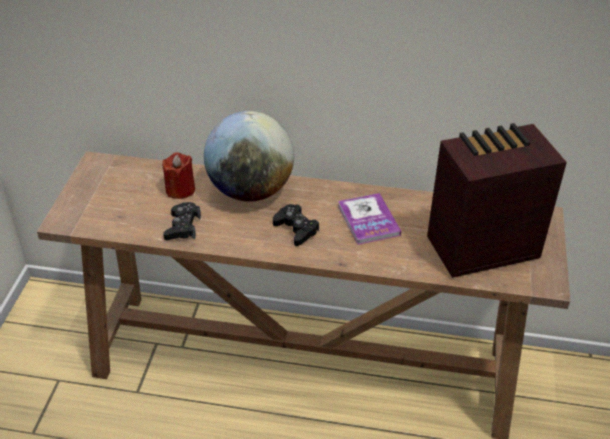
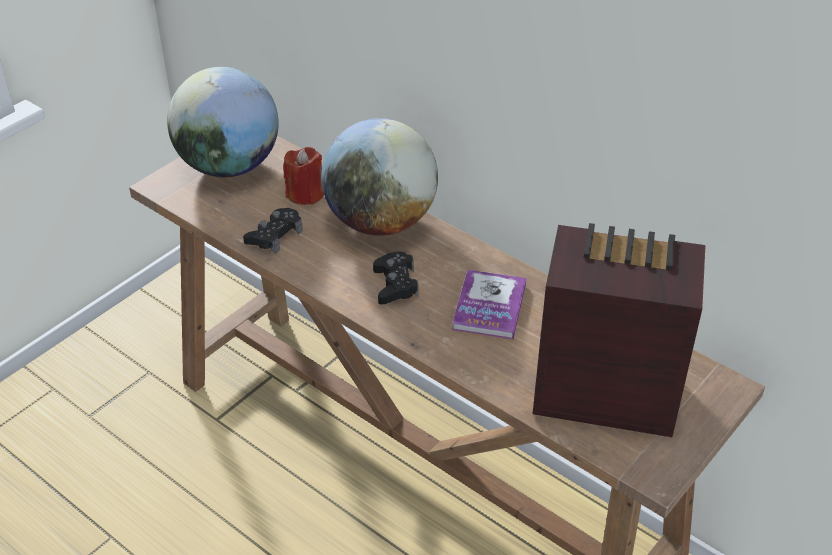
camera: 30 degrees right, 0 degrees up
none -> globe [167,67,279,177]

